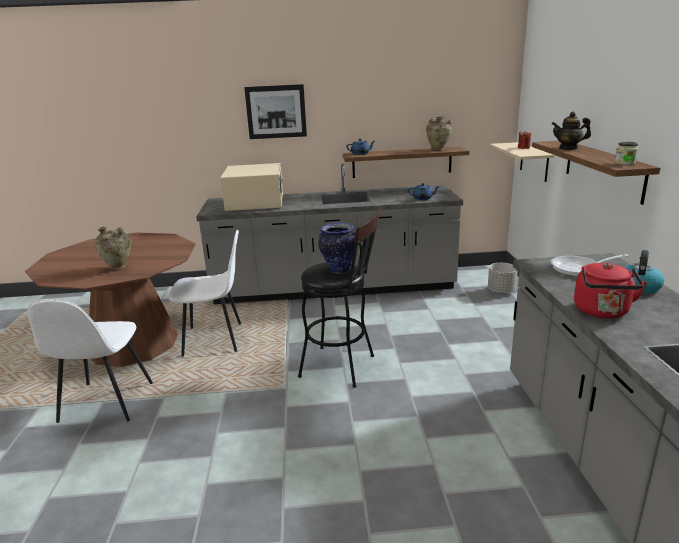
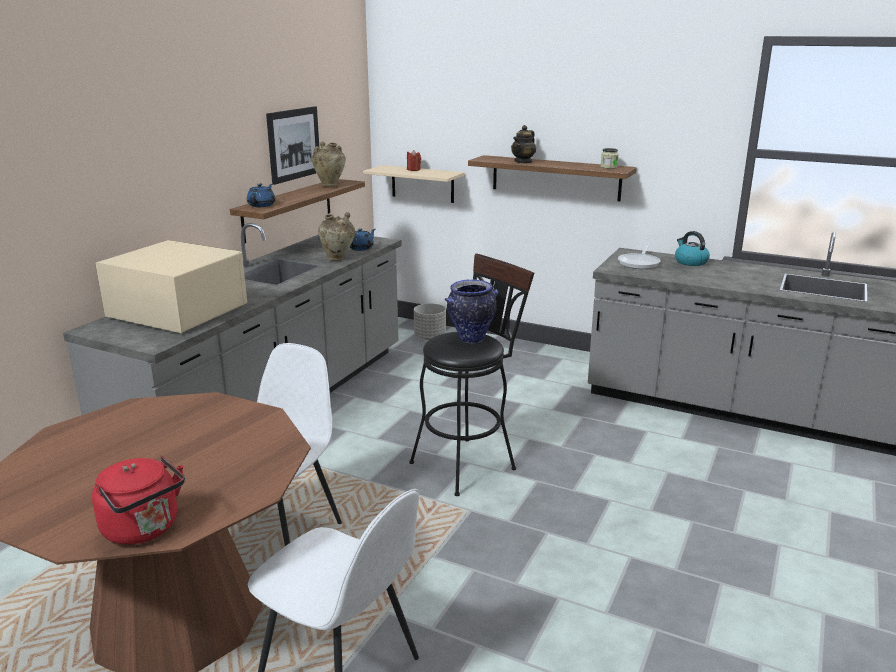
camera: 60 degrees left, 0 degrees up
beige vase [95,227,131,270] -> beige vase moved to [318,212,356,261]
picture [244,84,307,139] -> picture moved to [266,106,319,185]
red kettle [574,263,647,319] -> red kettle moved to [92,456,185,545]

